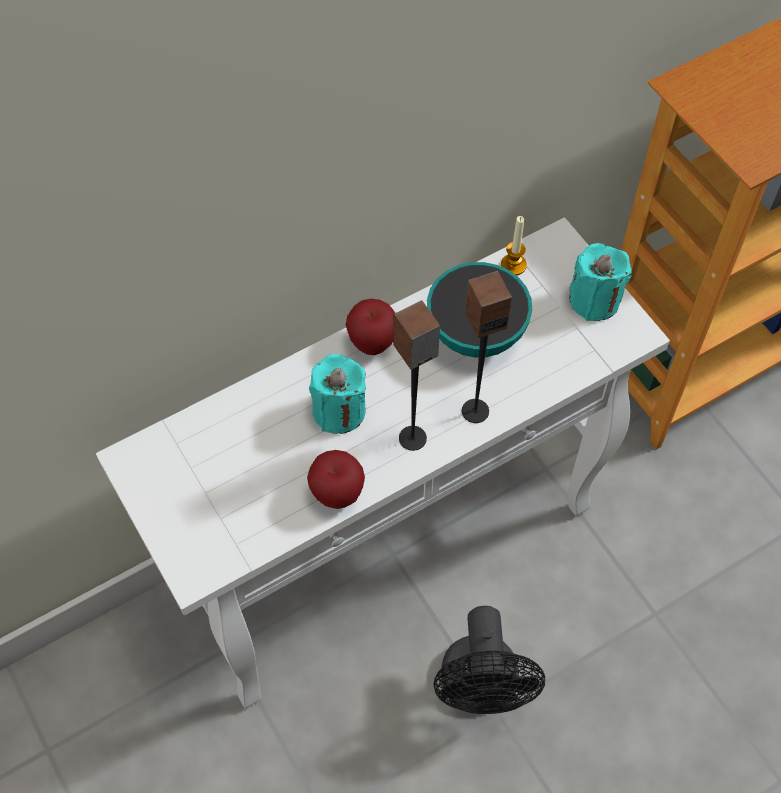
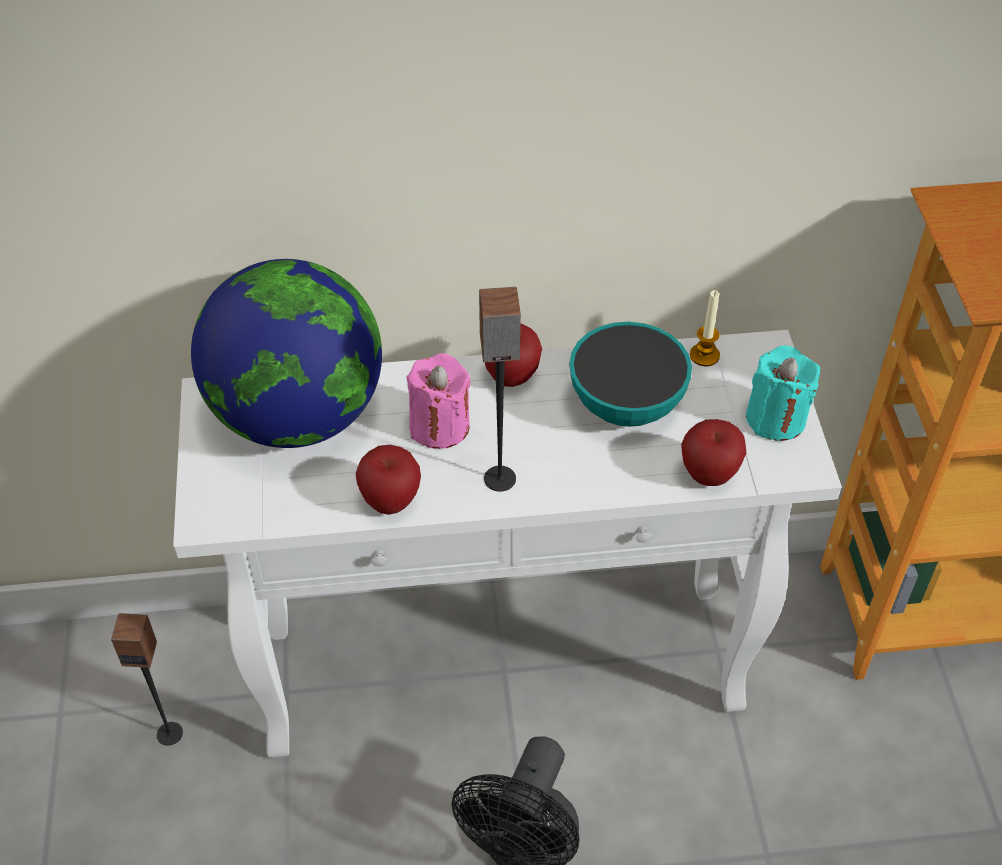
camera: 25 degrees right, 10 degrees down
turquoise candle [309,354,366,434] -> pink candle [406,353,471,449]
speaker [462,271,512,423] -> speaker moved to [111,613,183,746]
none -> globe [191,259,382,448]
none -> apple [681,419,746,486]

